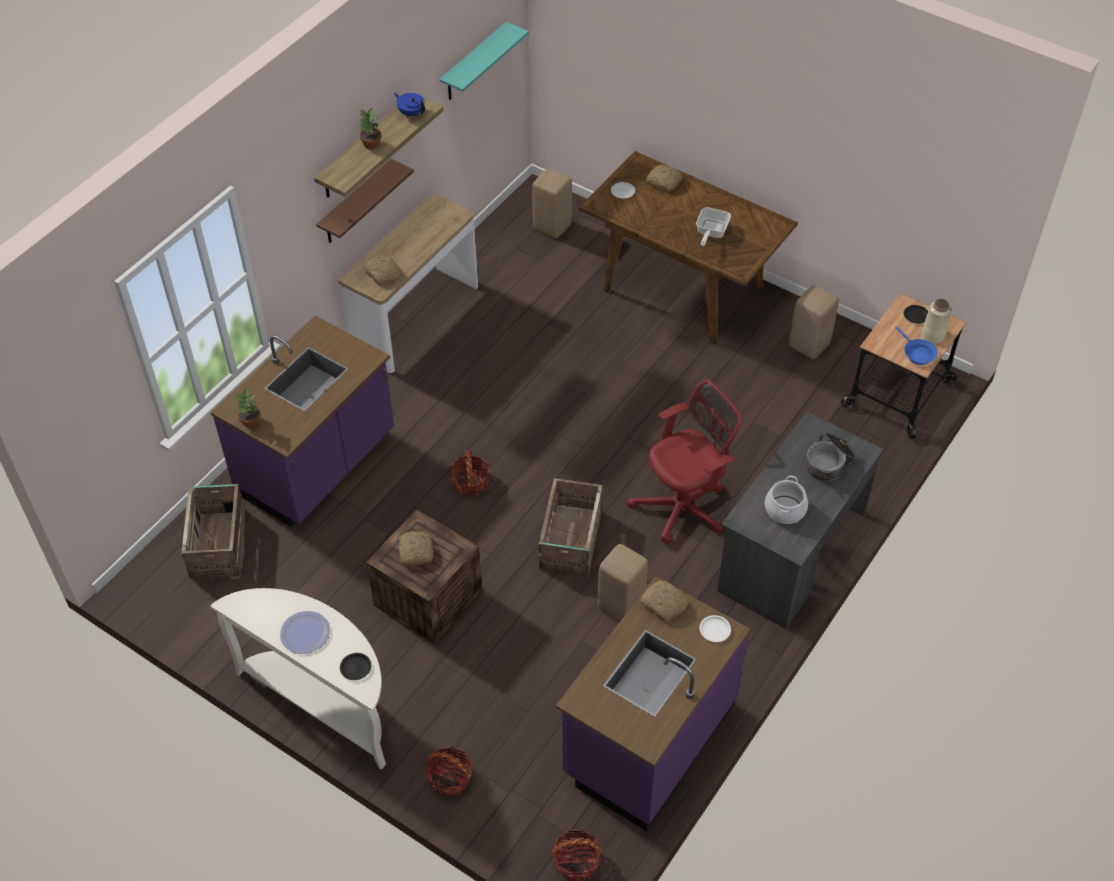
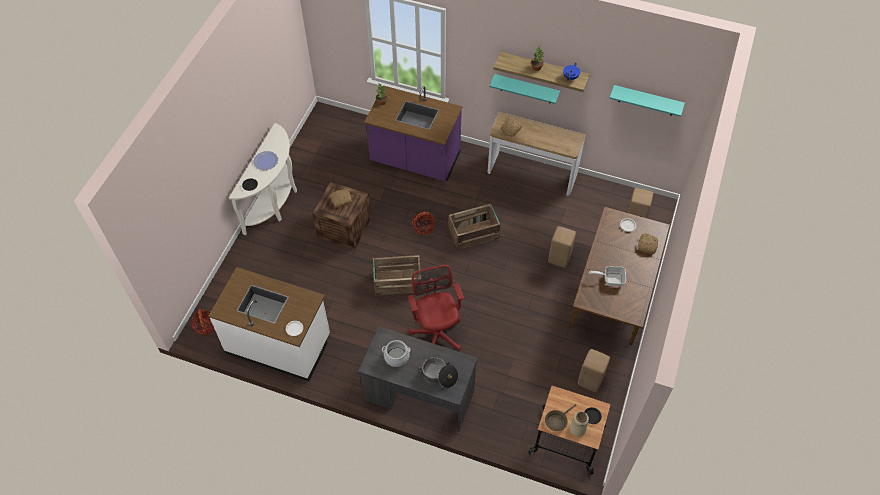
camera: 75 degrees right, 5 degrees up
crate [181,484,246,579] -> crate moved to [448,204,500,250]
brown shelf [316,159,414,243] -> turquoise shelf [489,74,560,104]
basket [425,746,473,796] -> none
purple counter [556,576,750,832] -> white counter [208,267,330,382]
beige stool [598,544,648,621] -> beige stool moved to [548,226,576,268]
red office chair [627,380,742,544] -> red office chair turned 150 degrees counterclockwise [408,265,464,351]
bread [640,580,688,622] -> none
blue frying pan [896,327,938,365] -> brown frying pan [545,404,576,431]

